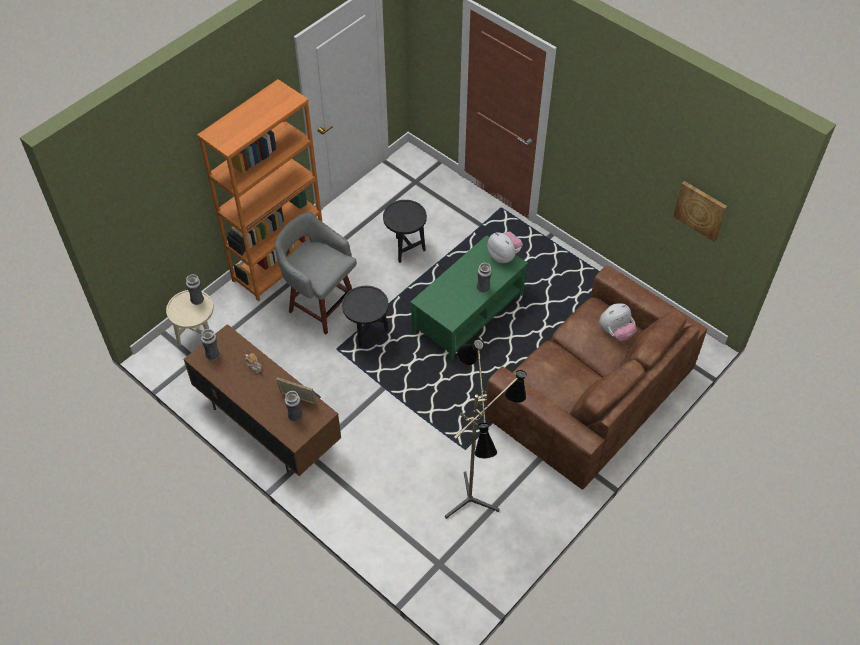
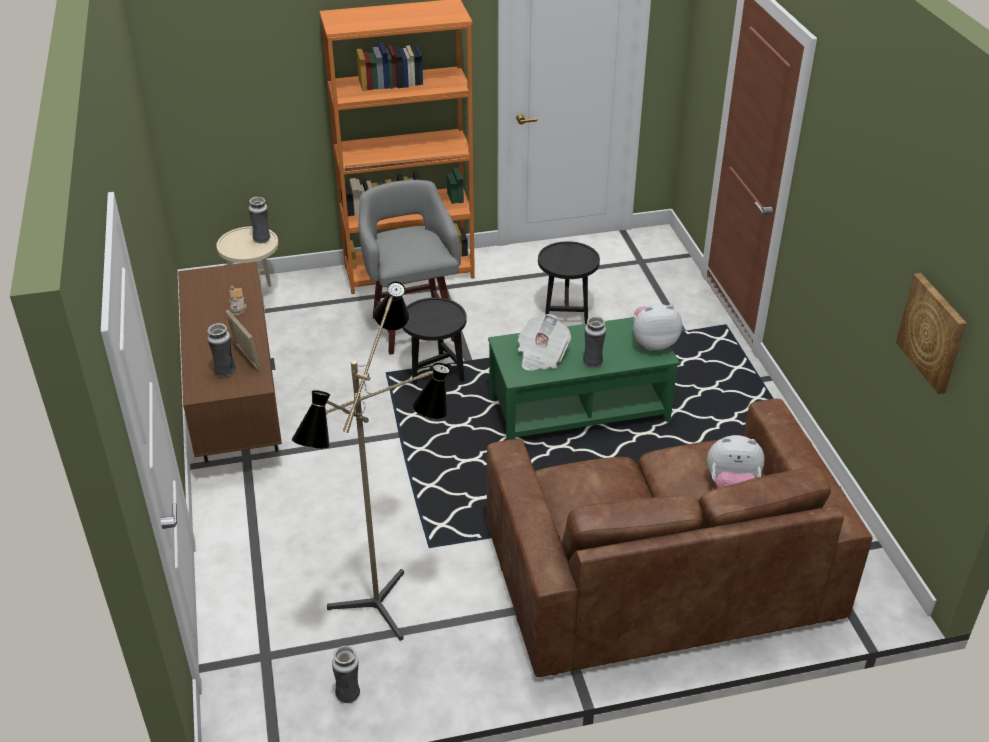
camera: 35 degrees right, 15 degrees down
vase [201,329,220,361] -> vase moved to [332,646,360,703]
plush toy [487,232,523,263] -> plush toy turned 90 degrees counterclockwise [633,304,682,351]
none -> newspaper [518,314,571,370]

